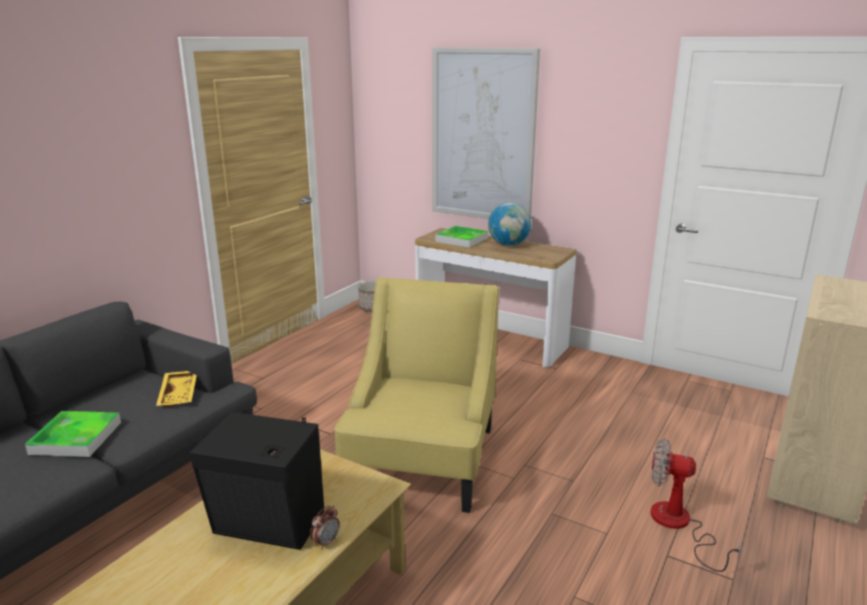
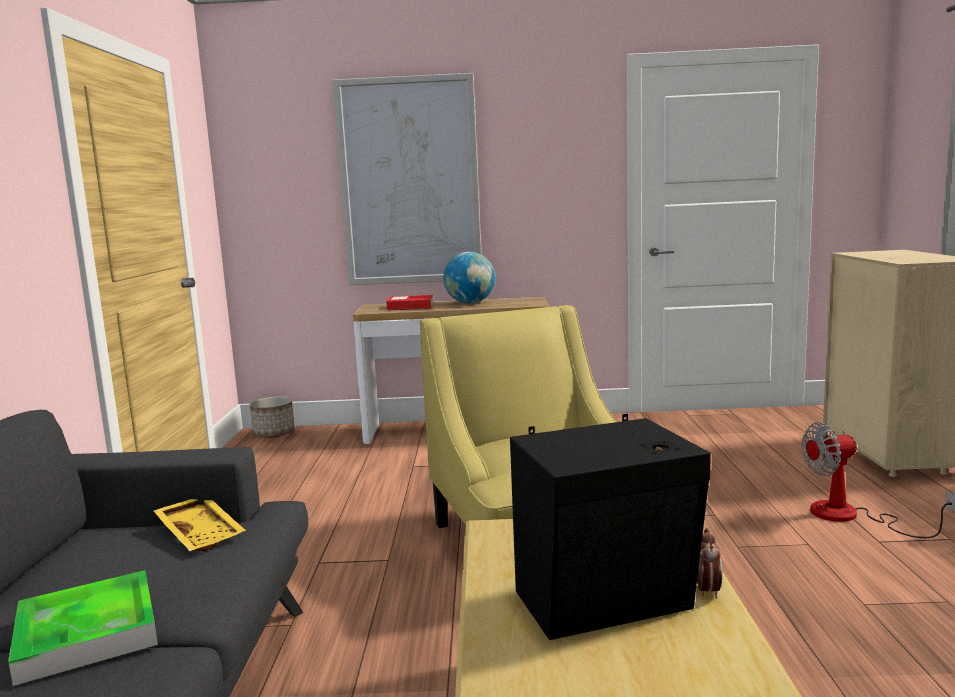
camera: 30 degrees left, 10 degrees down
tray [435,226,488,248] -> book [386,295,433,310]

